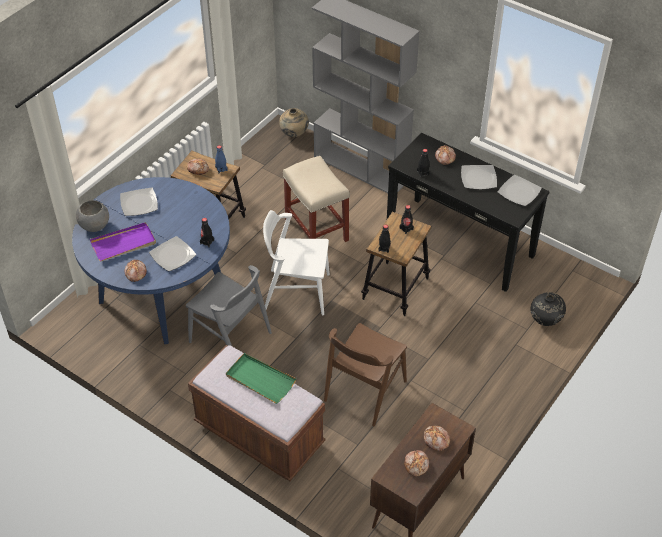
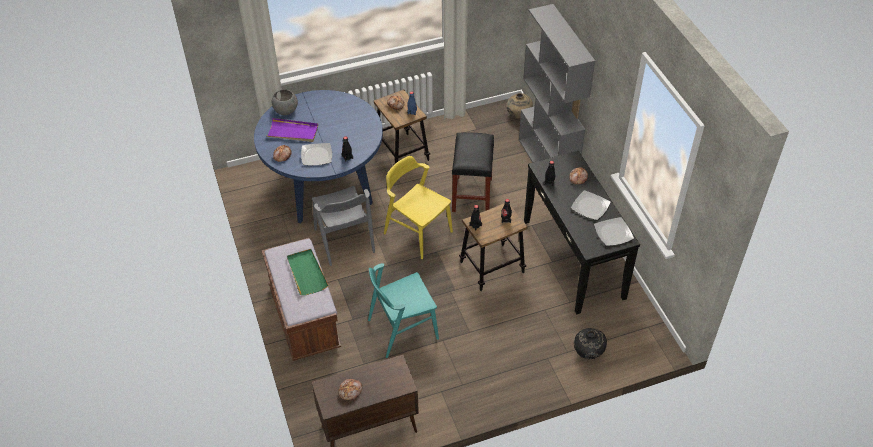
camera: 35 degrees right, 0 degrees up
plate [120,188,158,216] -> none
white chair [263,210,330,315] -> yellow chair [384,156,453,259]
beige stool [283,156,350,242] -> black stool [452,132,494,212]
brown chair [324,323,407,427] -> turquoise chair [368,263,439,358]
bread [424,426,450,451] -> none

